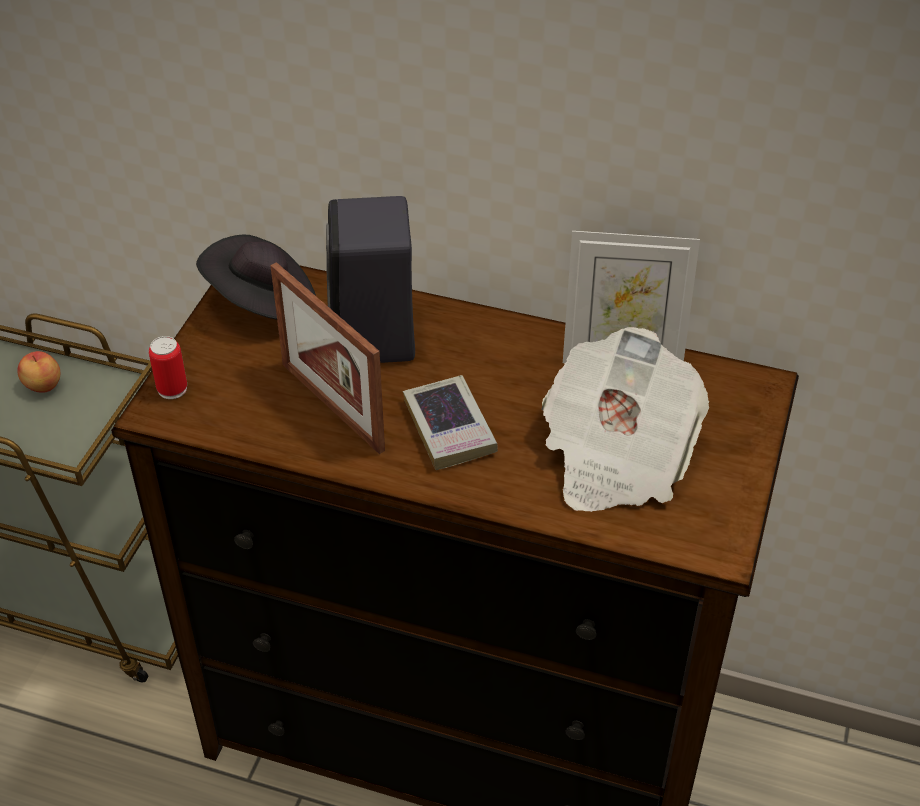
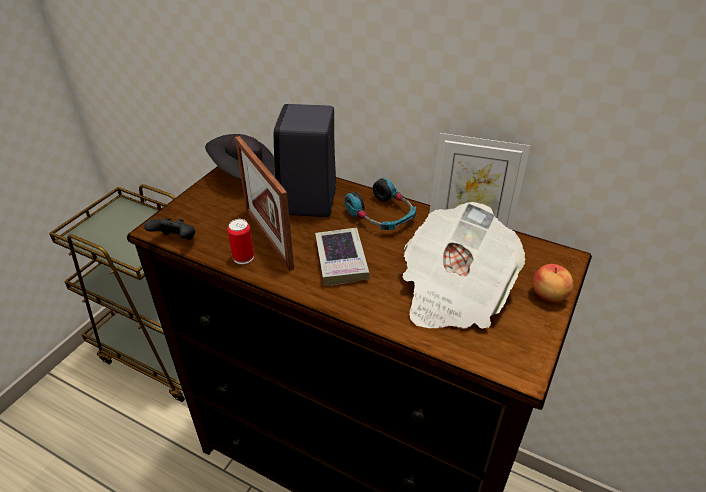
camera: 10 degrees right, 5 degrees down
apple [17,351,60,393] -> apple moved to [532,264,573,303]
can [149,336,187,399] -> can moved to [227,219,254,264]
none -> black game controller [144,218,195,240]
none -> headphones [345,178,416,230]

